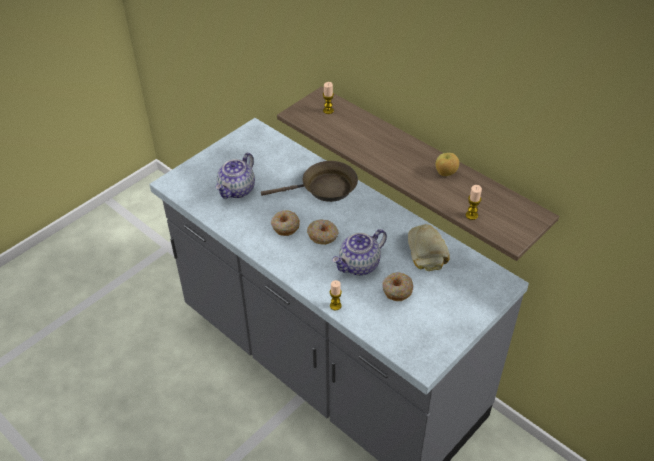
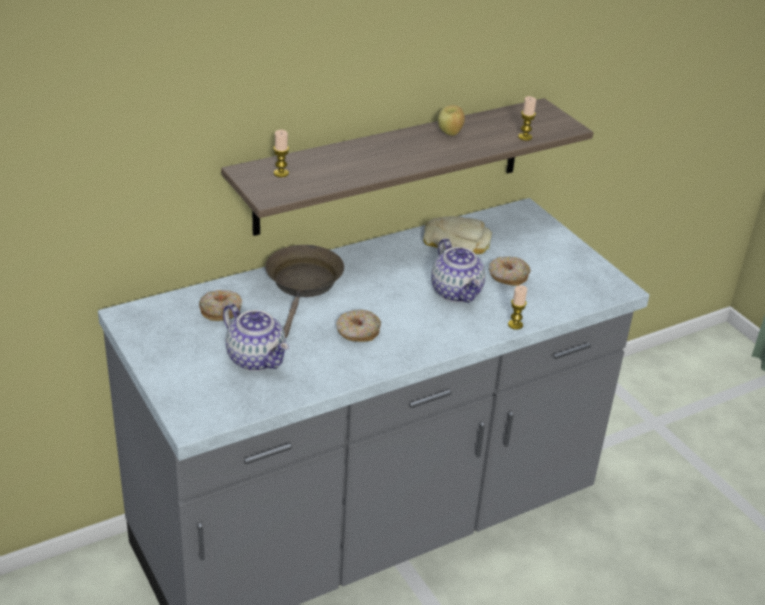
camera: 75 degrees left, 10 degrees down
donut [307,219,339,245] -> donut moved to [199,290,242,321]

